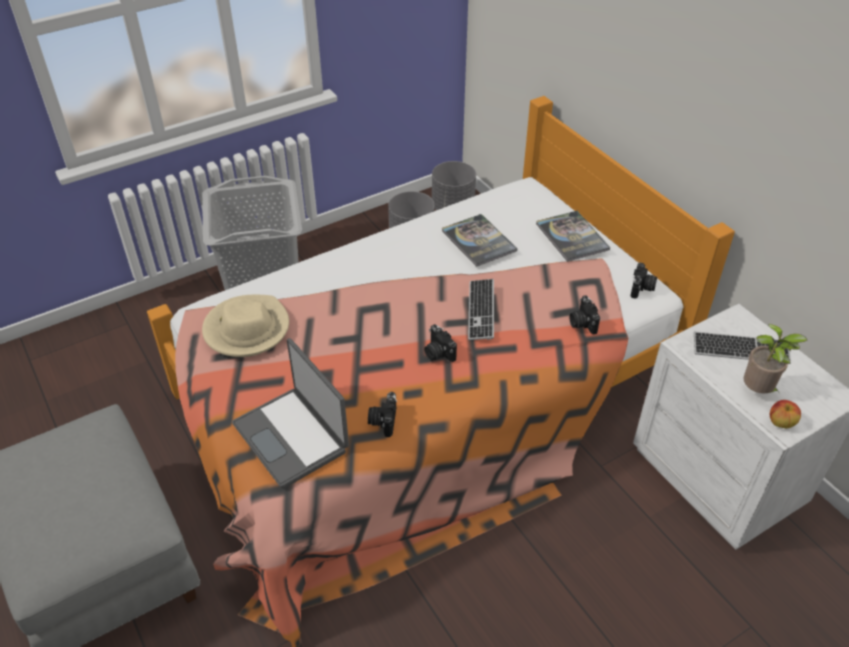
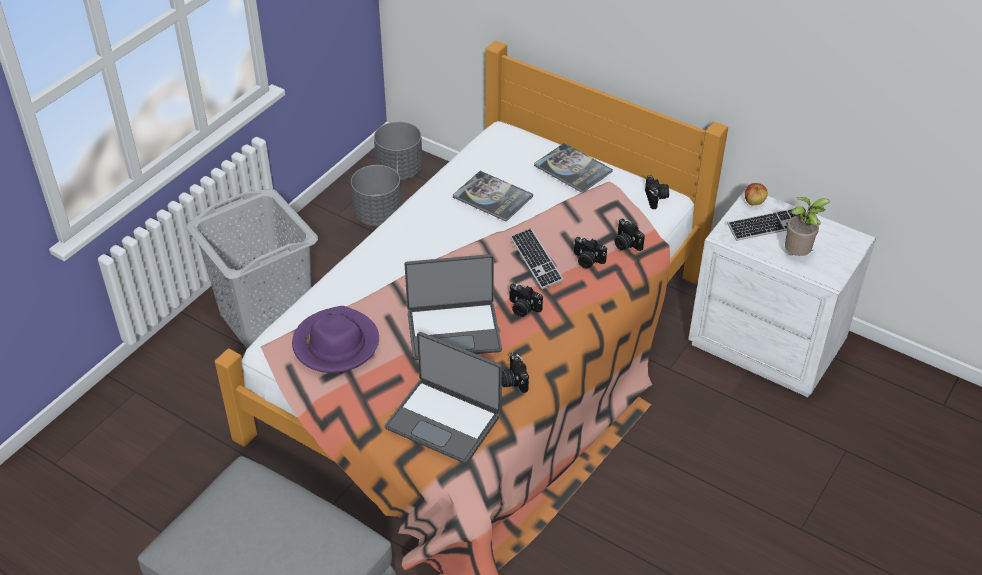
camera: 25 degrees left, 0 degrees up
beige hat [202,295,289,357] -> purple hat [292,306,379,373]
apple [770,400,801,428] -> apple moved to [745,183,768,205]
none -> laptop [405,254,502,360]
none -> camera [573,237,607,269]

